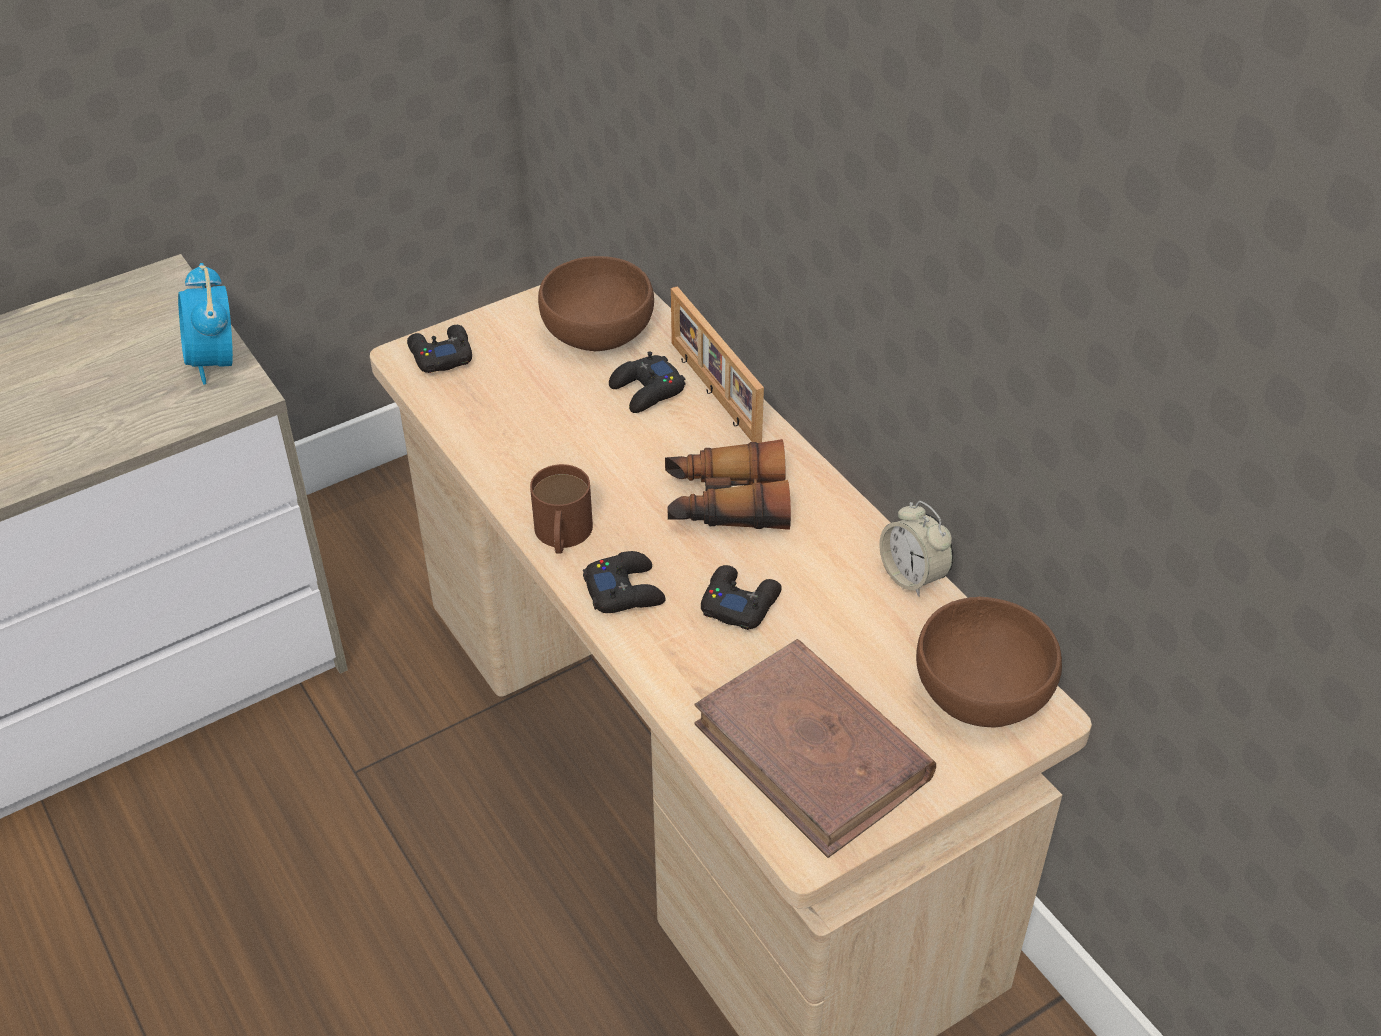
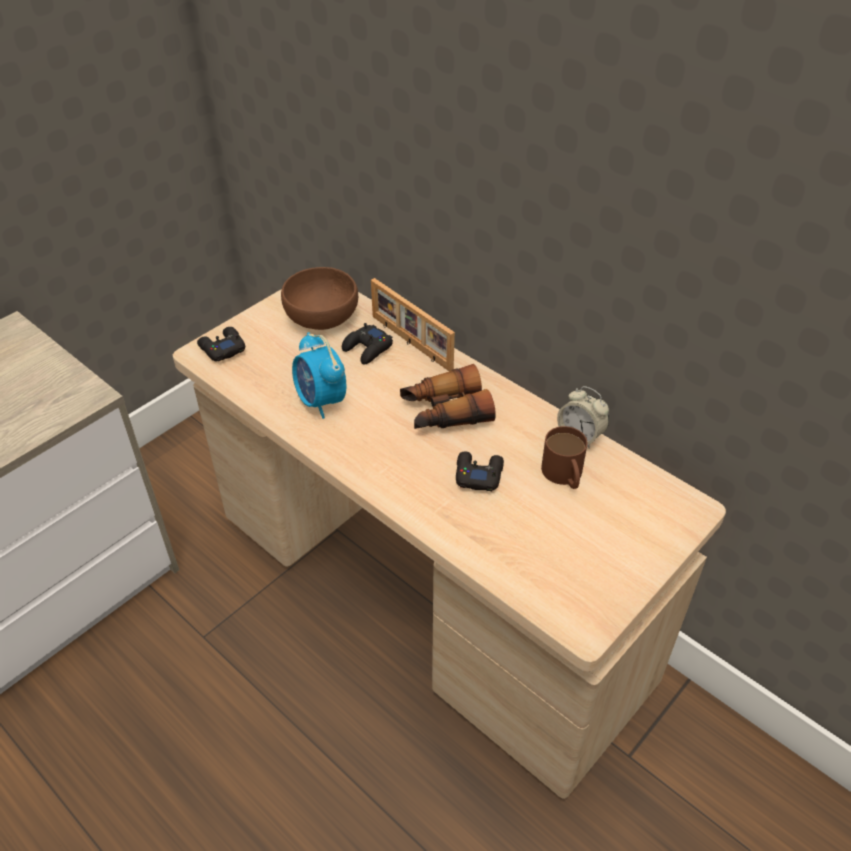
camera: 15 degrees left, 0 degrees up
alarm clock [178,263,233,385] -> alarm clock moved to [292,332,346,419]
brown mug [530,464,593,553] -> brown mug moved to [541,426,587,489]
black game controller [583,551,665,613] -> none
brown book [694,639,936,858] -> none
brown bowl [916,597,1062,727] -> none

